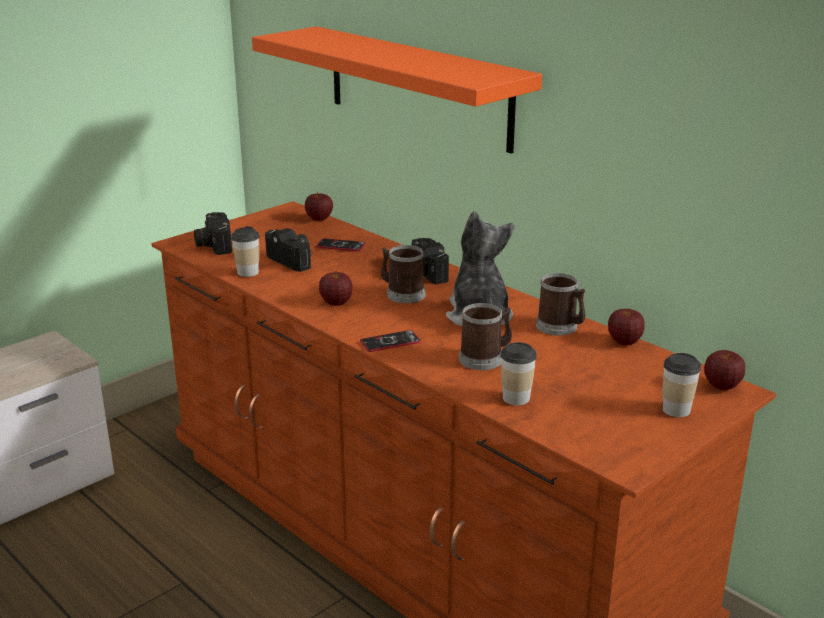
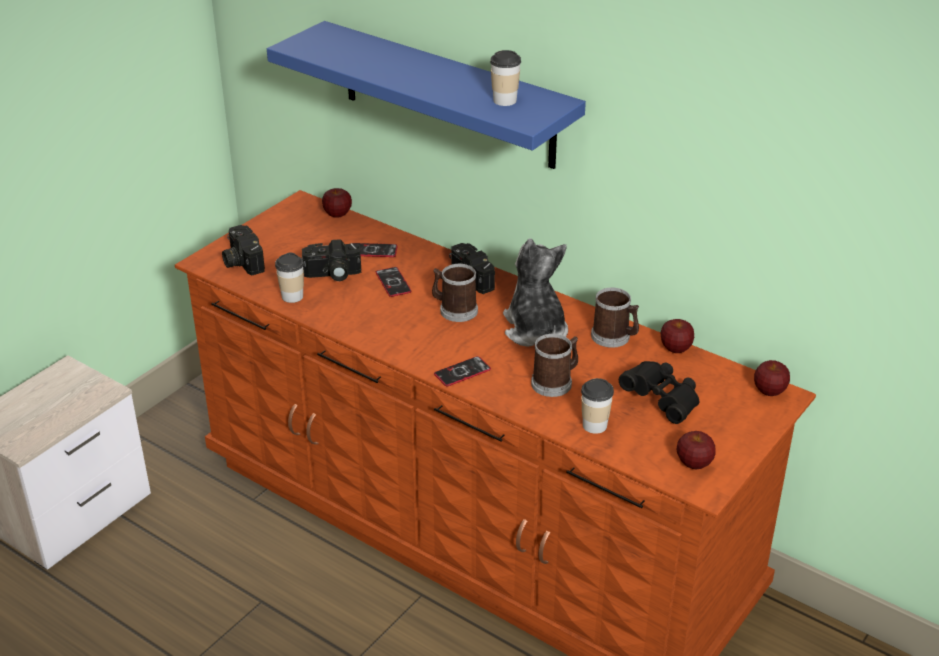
camera: 10 degrees left, 10 degrees up
orange shelf [252,26,542,154] -> blue shelf [267,21,586,169]
camera [265,228,313,272] -> camera turned 135 degrees clockwise [302,239,361,281]
apple [319,271,352,306] -> apple moved to [677,431,716,469]
cup [662,353,701,417] -> cup moved to [490,50,521,106]
none -> phone [376,267,412,297]
none -> black binoculars [619,361,699,424]

